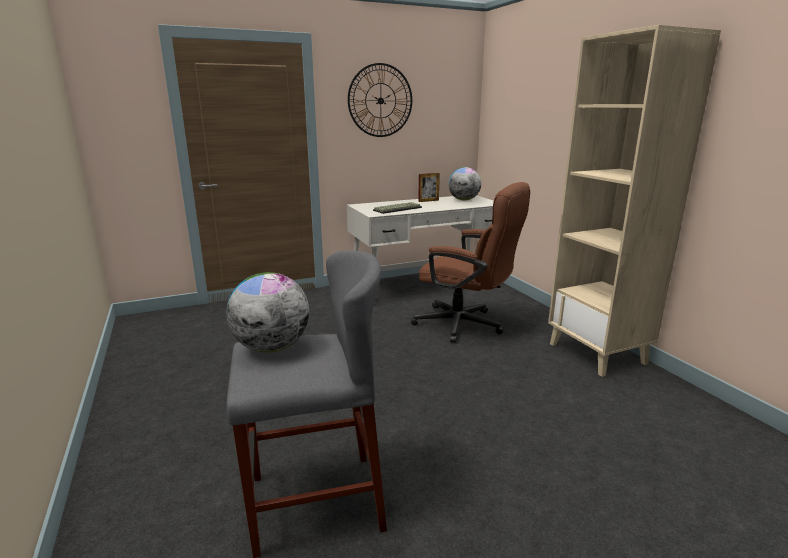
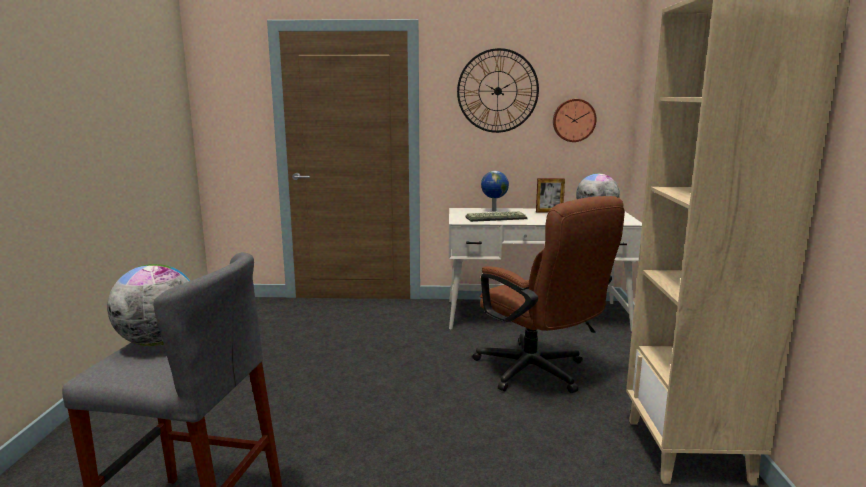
camera: 25 degrees right, 5 degrees down
none -> globe [481,171,509,211]
none -> wall clock [553,99,597,142]

